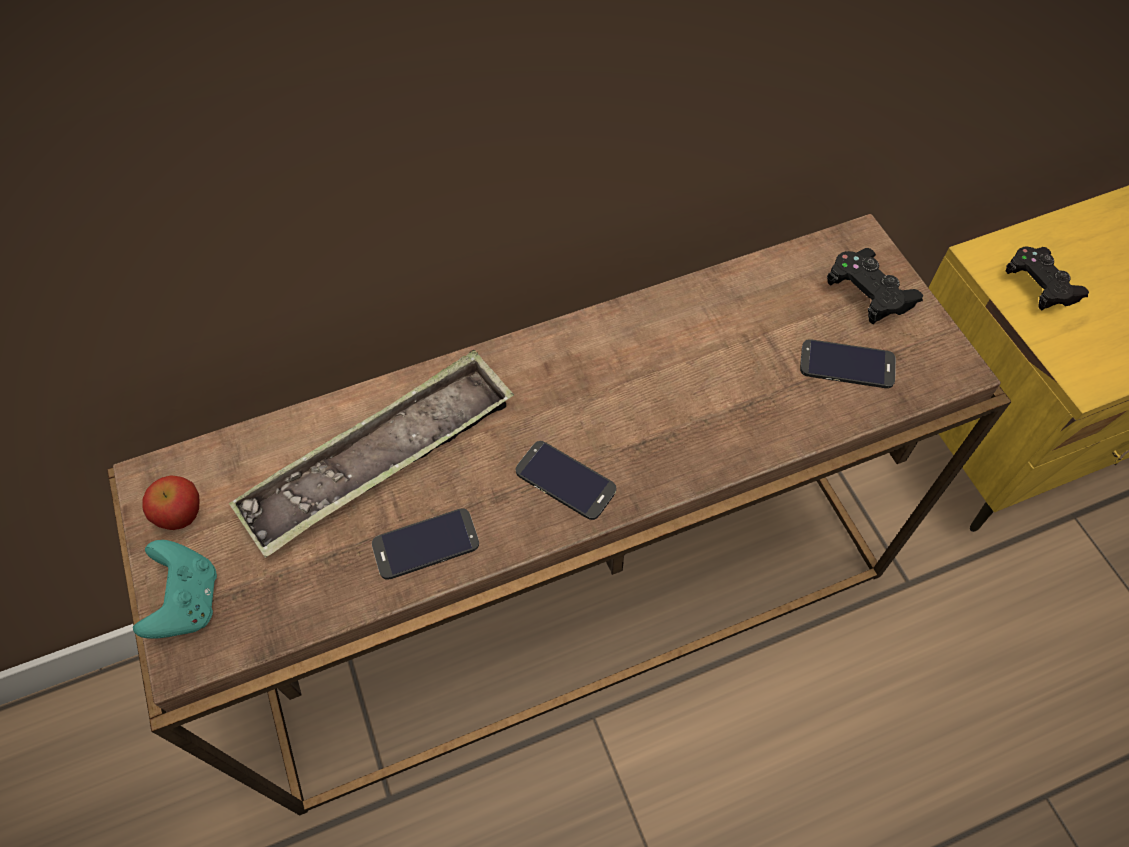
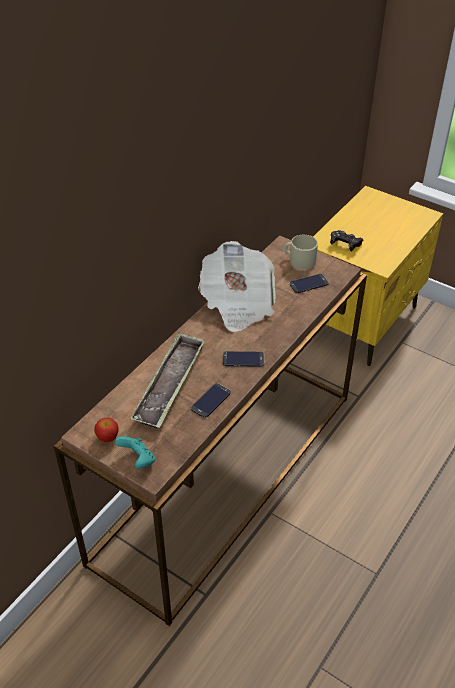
camera: 35 degrees left, 15 degrees down
black game controller [827,248,923,324] -> beige mug [284,235,318,270]
none -> newspaper [198,241,276,332]

